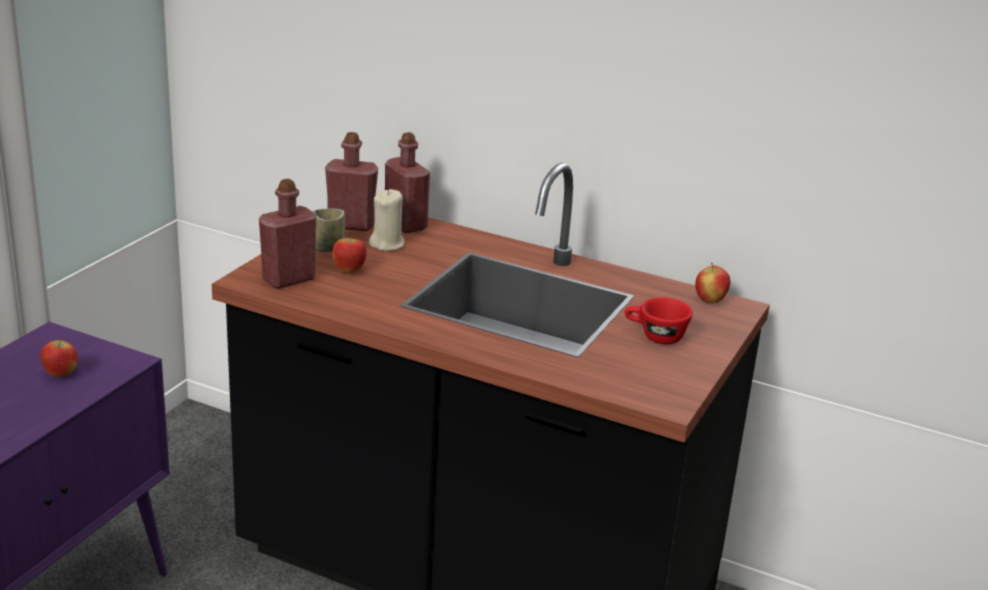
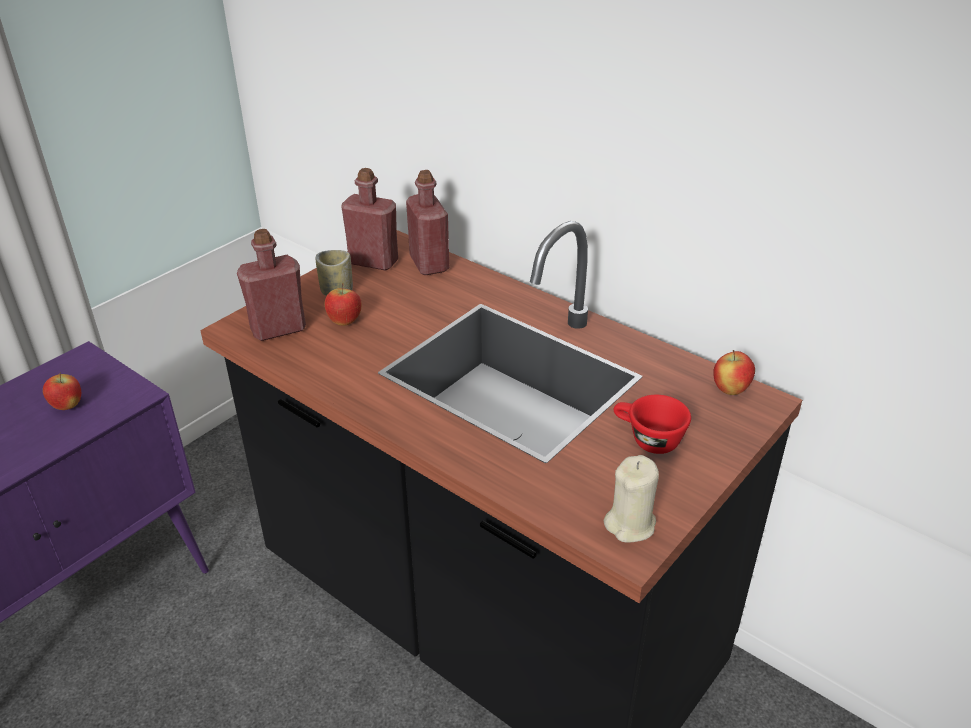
camera: 15 degrees right, 10 degrees up
beige candle [369,189,405,251] -> beige candle moved to [604,455,659,543]

